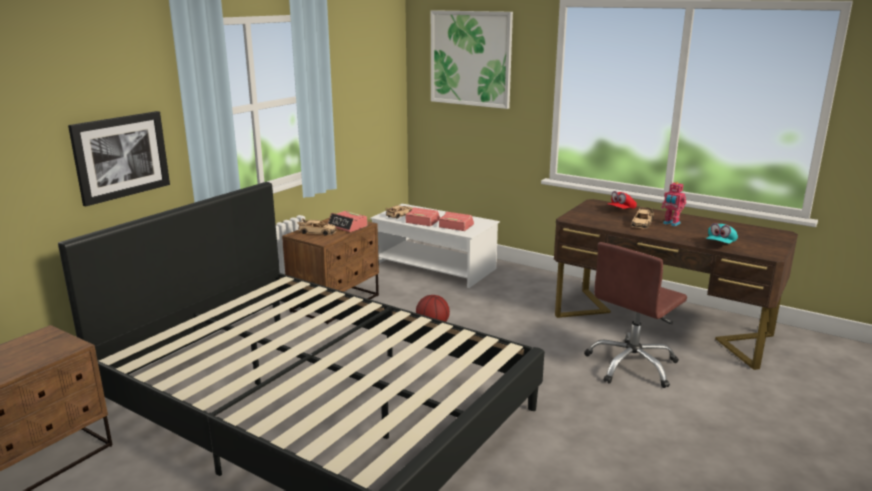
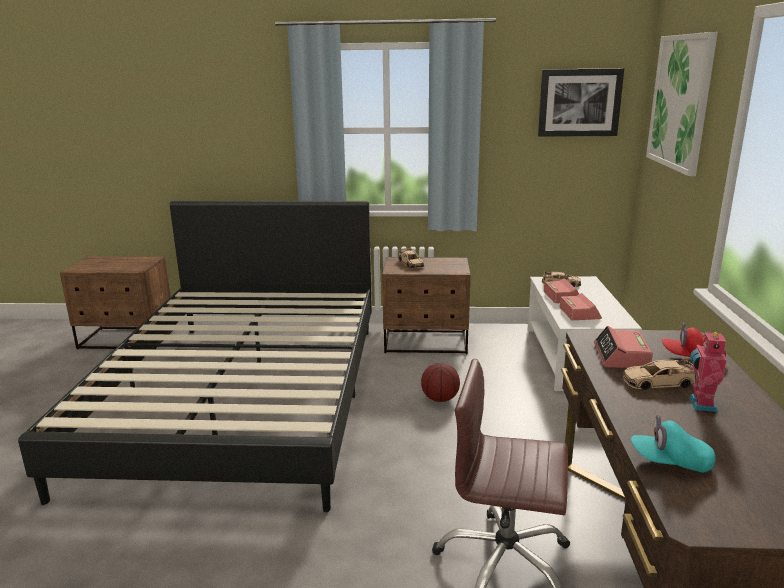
camera: 60 degrees right, 0 degrees up
picture [68,111,170,206] -> picture moved to [538,68,624,137]
alarm clock [327,211,367,232] -> alarm clock moved to [594,326,653,368]

